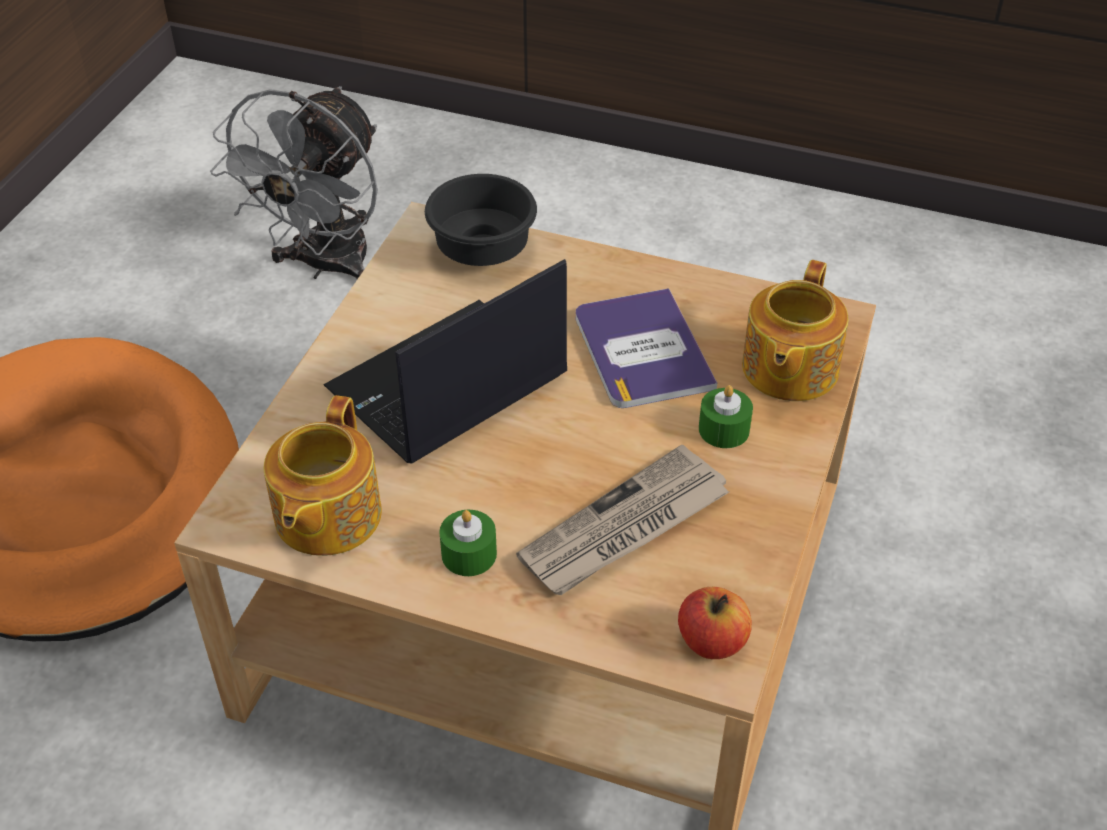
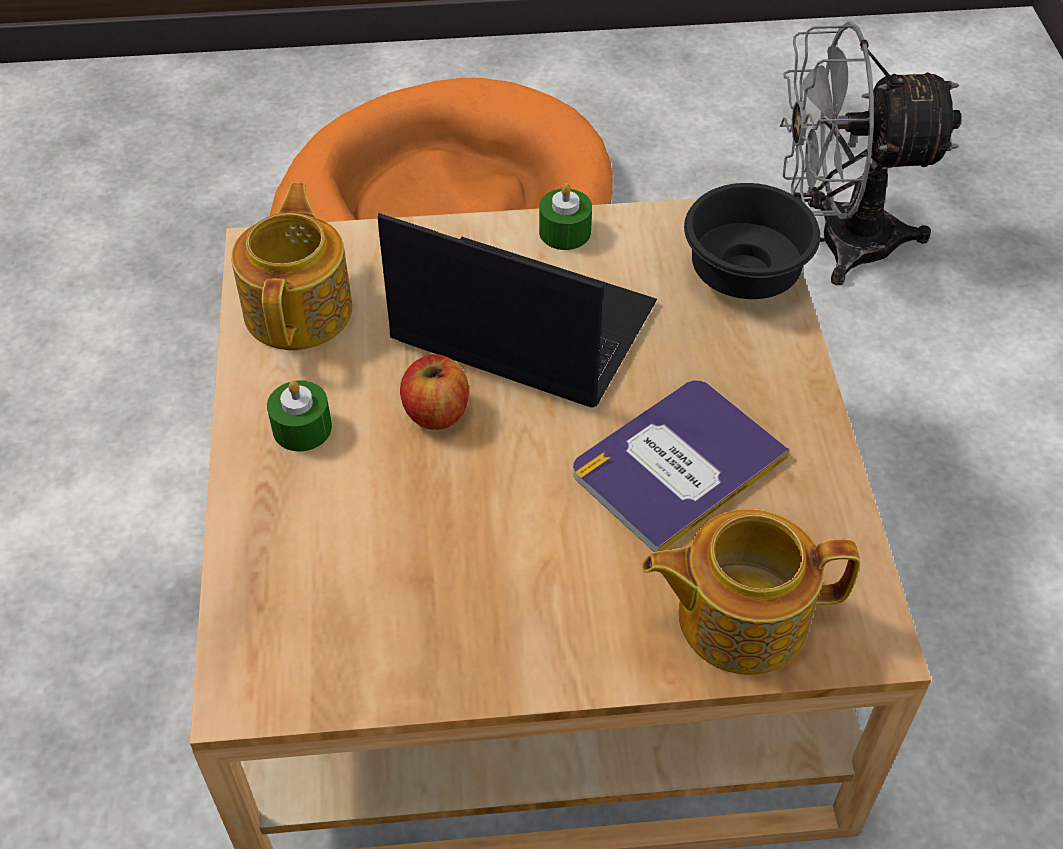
camera: 65 degrees right, 5 degrees up
teapot [264,395,382,556] -> teapot turned 105 degrees clockwise [231,183,353,350]
newspaper [516,445,729,595] -> none
apple [678,587,752,659] -> apple moved to [400,354,469,430]
green candle [699,385,753,448] -> green candle moved to [539,183,592,250]

